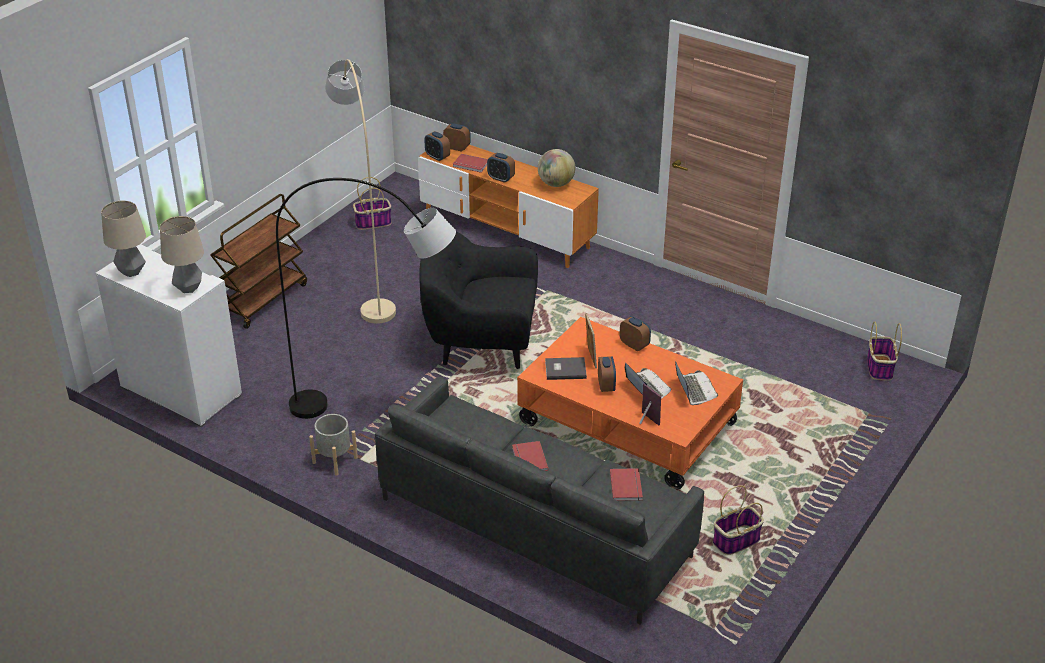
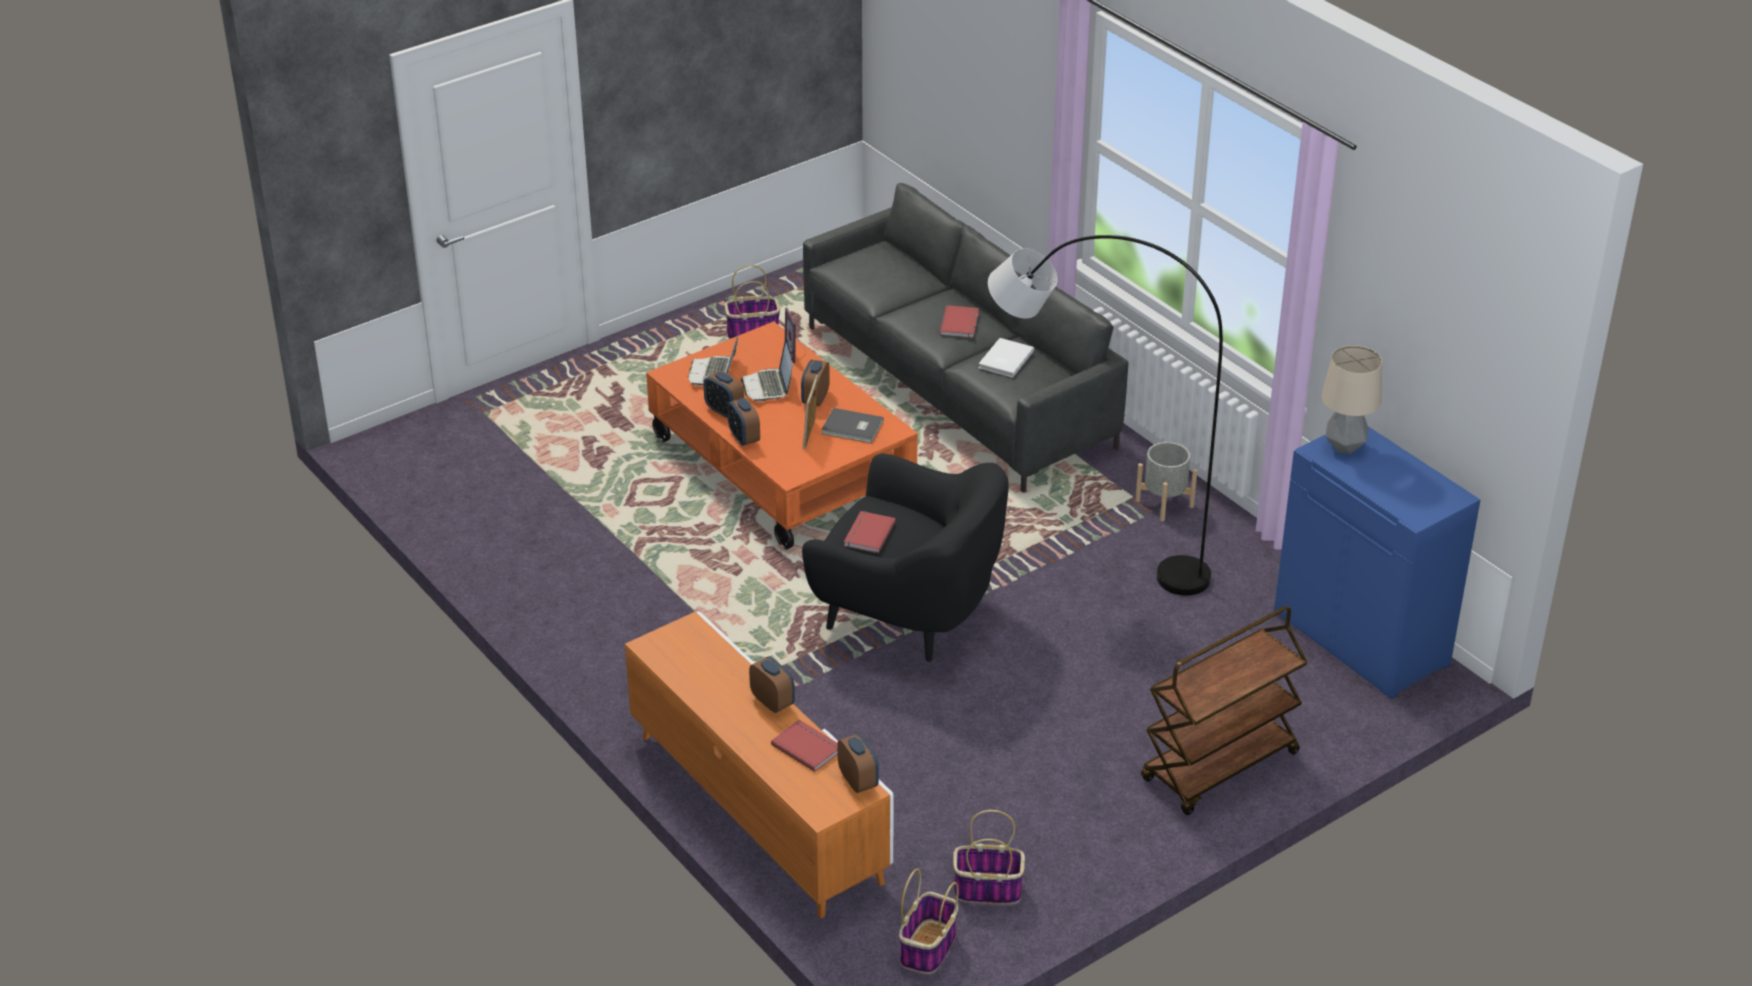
camera: 160 degrees left, 0 degrees up
white cabinet [96,245,242,427] -> blue cabinet [1274,426,1480,699]
table lamp [101,201,146,277] -> none
beige floor lamp [325,59,396,324] -> none
alarm clock [443,123,471,152] -> alarm clock moved to [704,371,744,418]
globe [538,149,575,187] -> none
red book [610,468,643,501] -> red book moved to [844,511,896,553]
basket [867,321,902,381] -> basket moved to [899,868,959,974]
none -> white book [979,338,1034,377]

